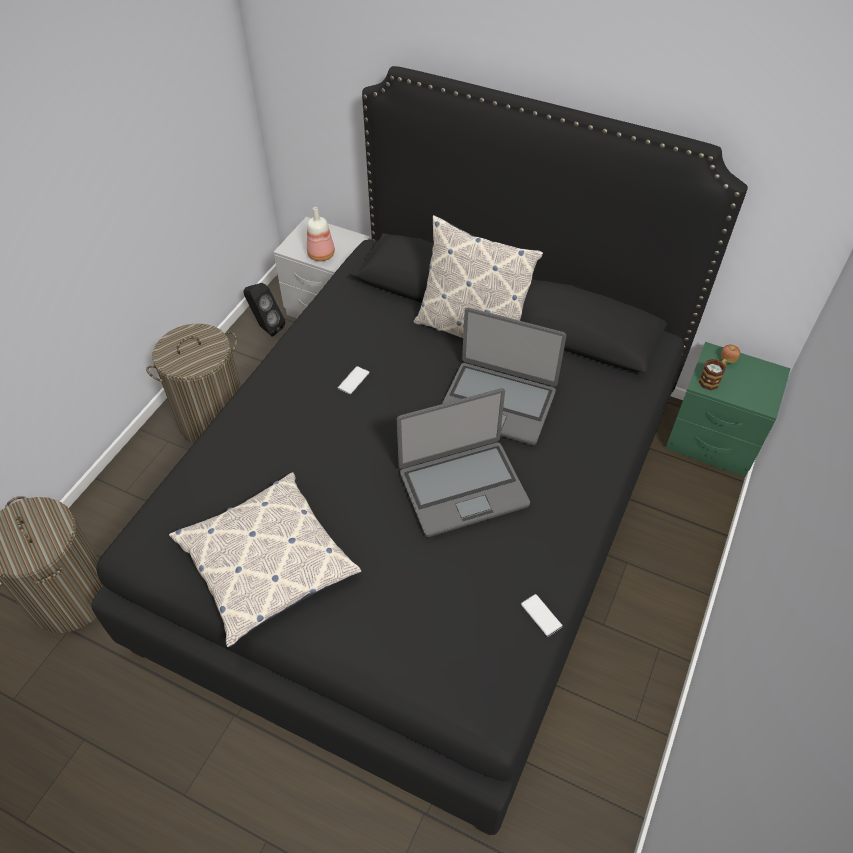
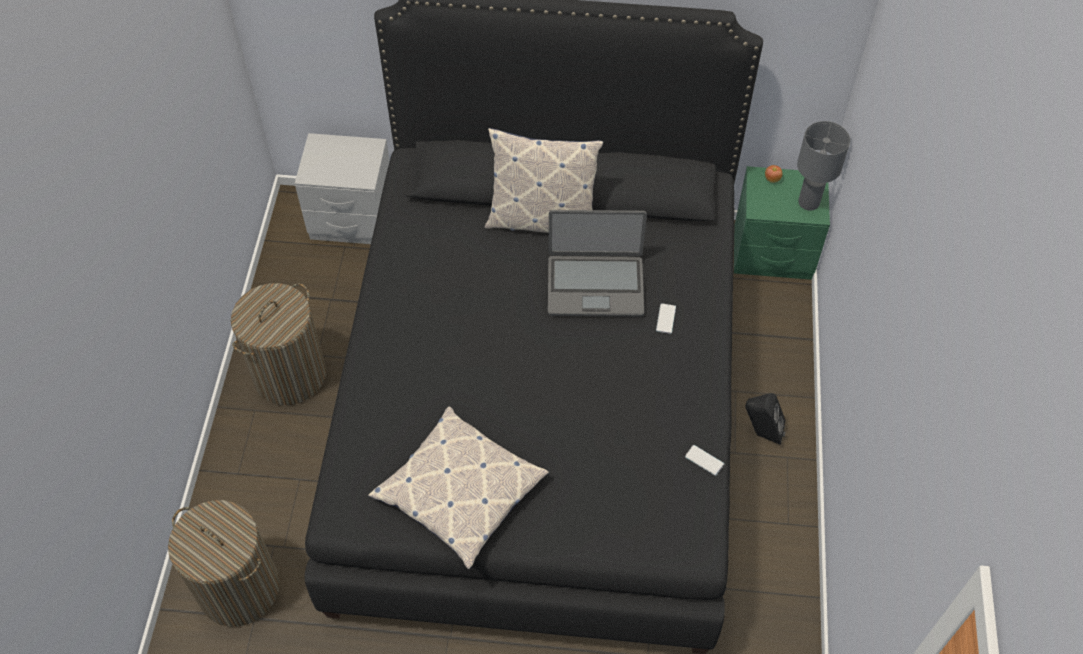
camera: 20 degrees left, 5 degrees up
black speaker [243,283,285,337] -> black speaker moved to [746,393,785,445]
bottle [307,207,335,261] -> none
phone [338,366,370,394] -> phone moved to [656,303,676,334]
laptop [397,388,530,537] -> none
mug [699,359,727,390] -> none
none -> grey table lamp [797,121,850,210]

